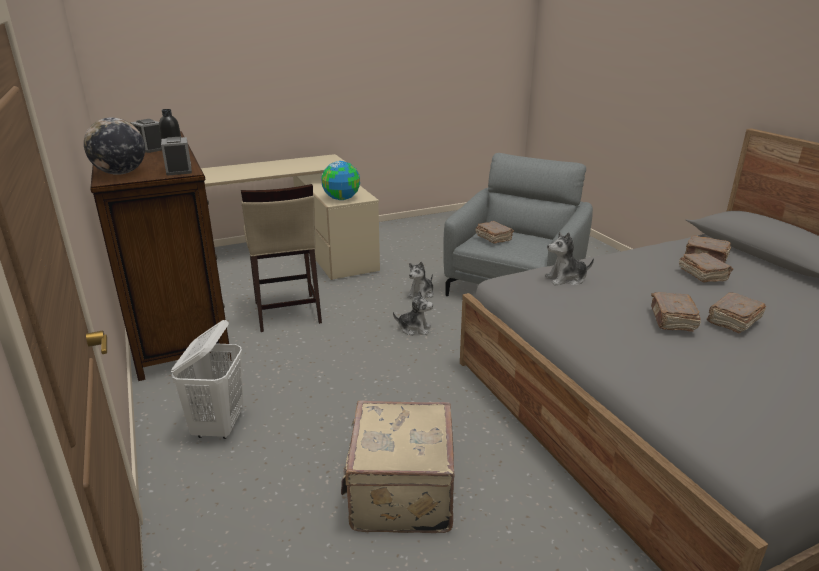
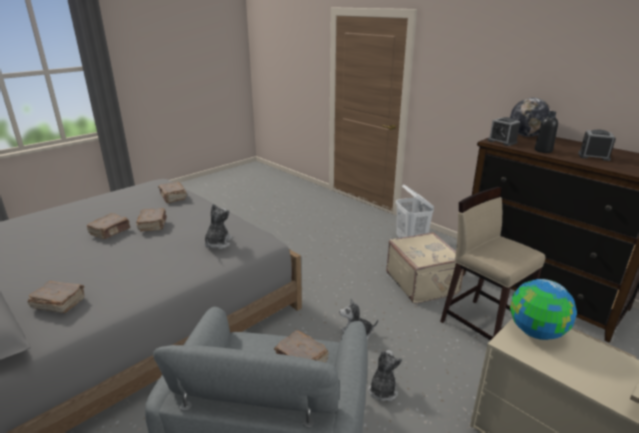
camera: 160 degrees right, 0 degrees up
beige suitcase [341,401,455,533] -> beige suitcase moved to [386,232,464,304]
plush toy [545,232,594,285] -> plush toy turned 45 degrees counterclockwise [204,204,232,249]
brown book [679,252,733,282] -> brown book moved to [158,182,187,203]

